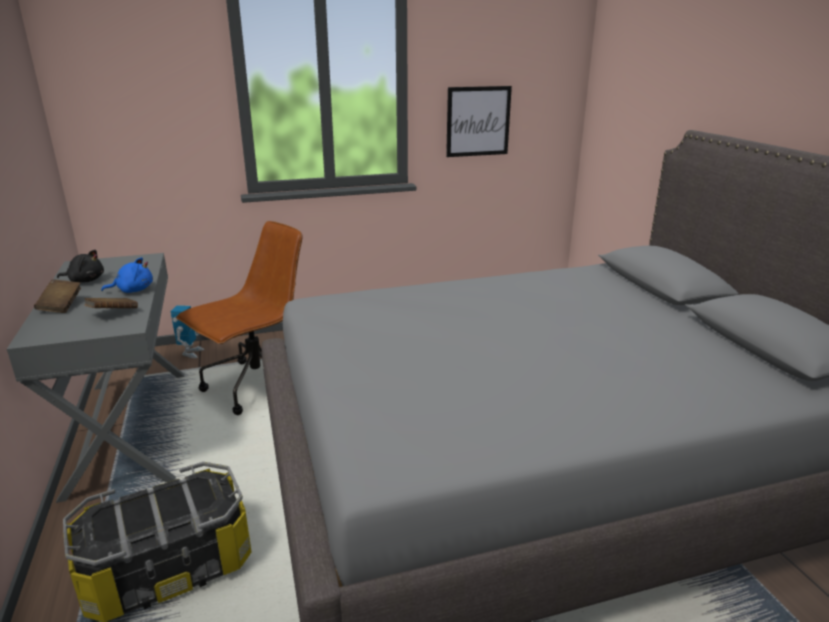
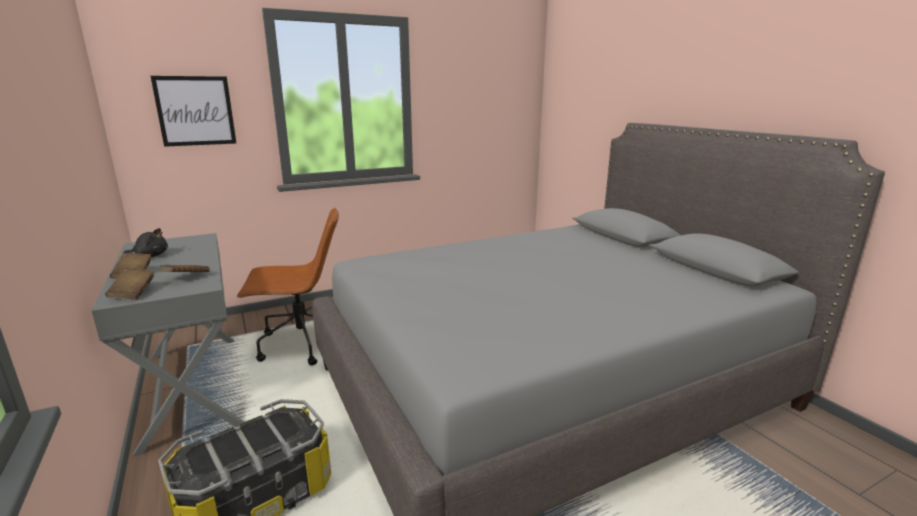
camera: 10 degrees left, 5 degrees down
blue plush toy [101,257,153,293] -> none
toy robot [170,305,204,358] -> none
brown office chair [176,221,303,415] -> brown office chair turned 45 degrees clockwise [237,208,339,366]
picture [446,86,512,157] -> picture moved to [151,76,236,147]
none -> brown book [105,268,154,300]

